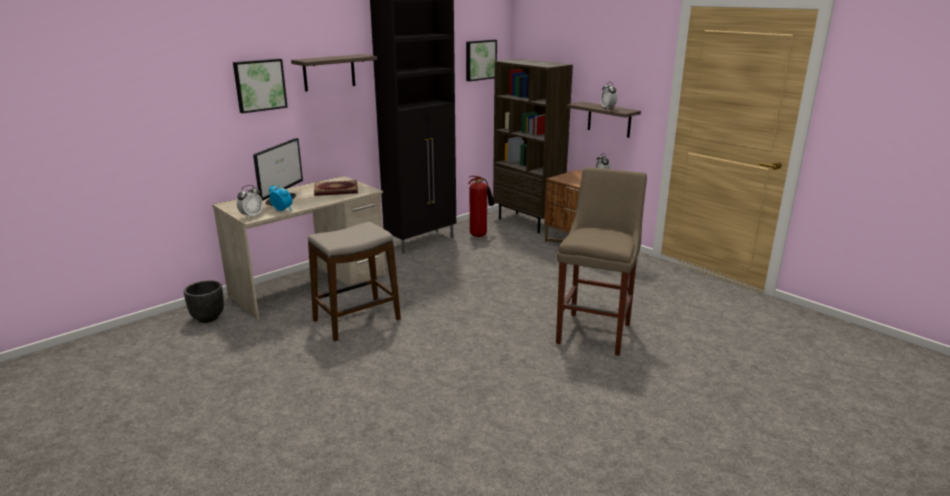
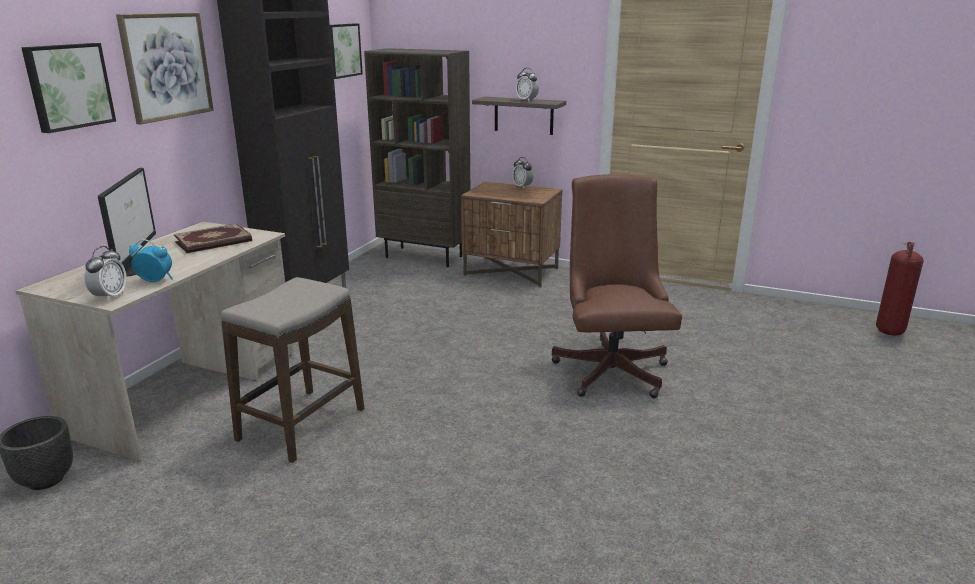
camera: 25 degrees left, 0 degrees up
shelf [291,54,377,92] -> picture [116,13,214,124]
fire extinguisher [468,176,495,237] -> fire extinguisher moved to [876,242,923,336]
beige stool [556,167,647,356] -> brown office chair [552,174,682,398]

